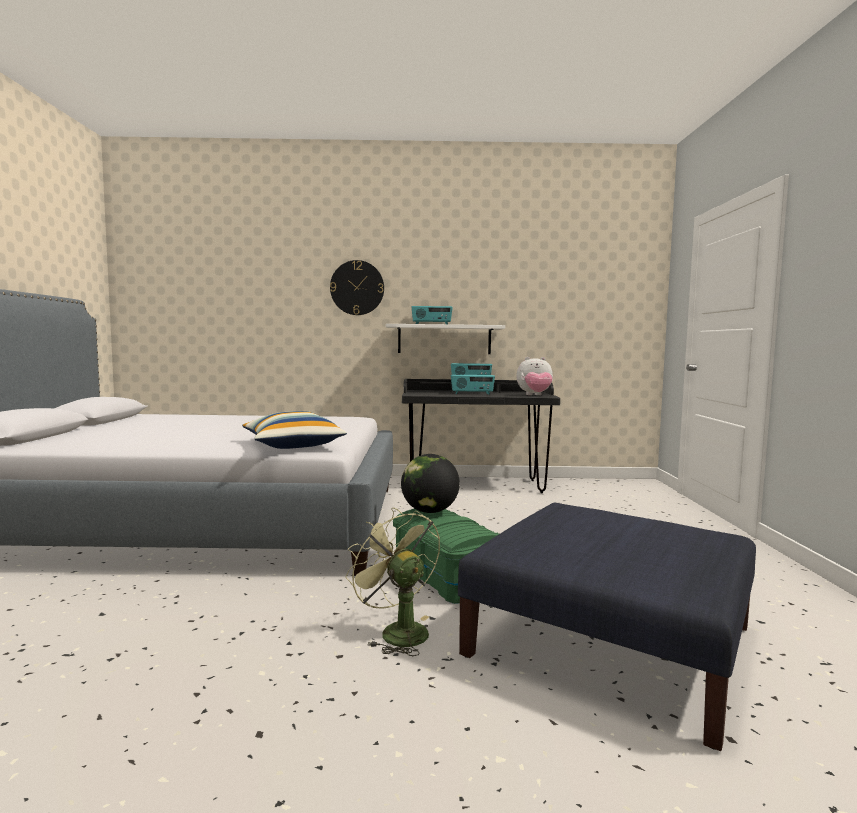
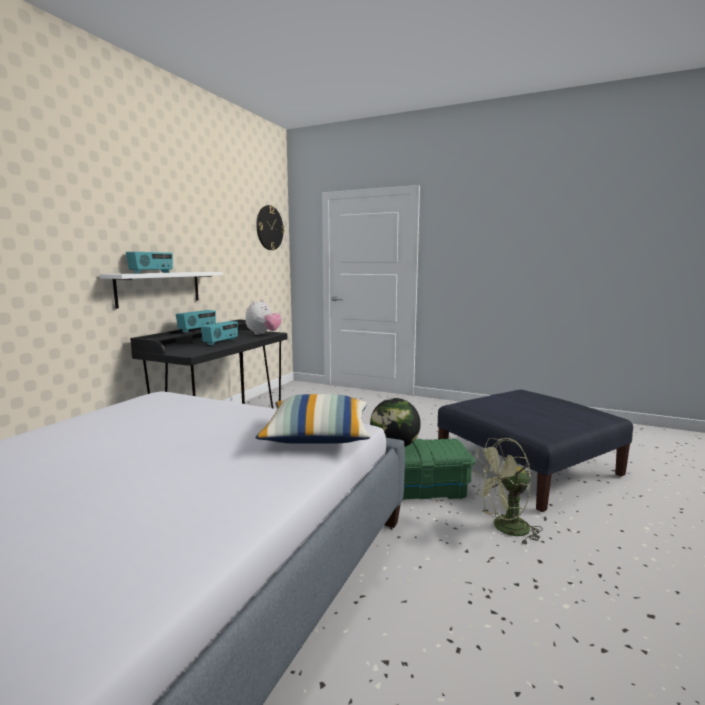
camera: 65 degrees left, 5 degrees up
wall clock [330,260,384,315] -> wall clock moved to [256,205,285,250]

